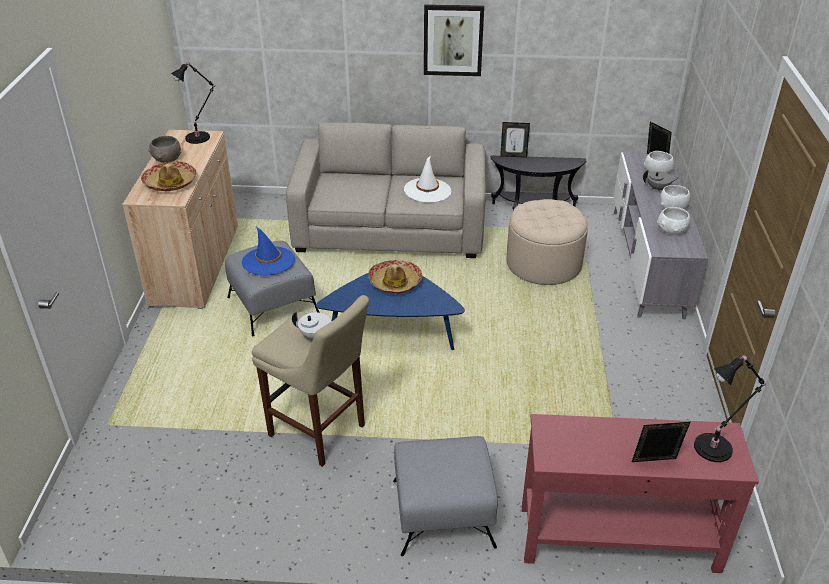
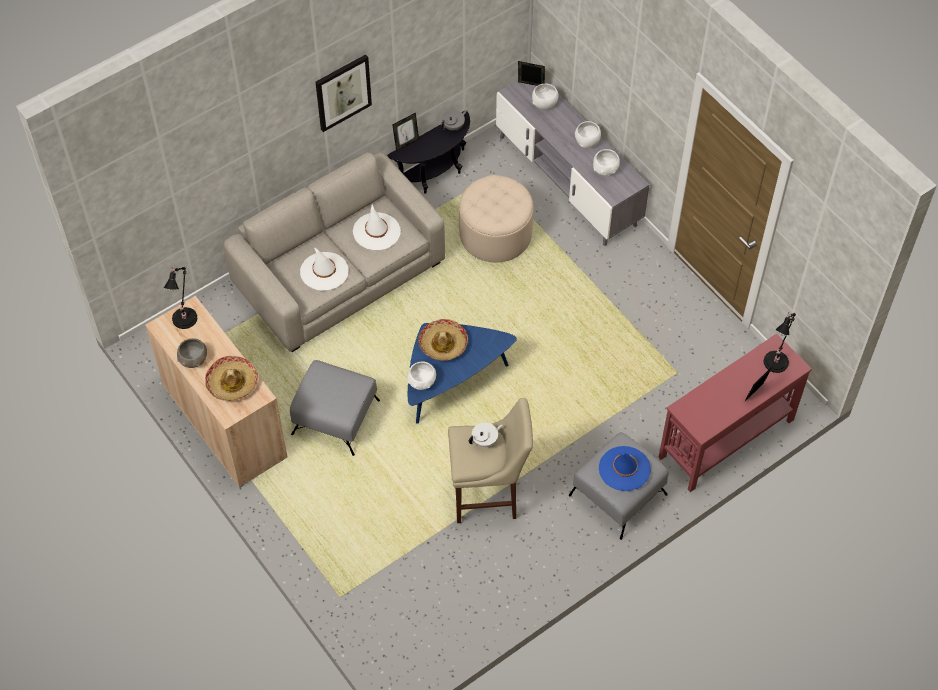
camera: 40 degrees left, 20 degrees up
blue hat [242,227,295,276] -> blue hat moved to [599,446,651,491]
grey teapot [643,170,680,192] -> grey teapot moved to [441,110,467,131]
none -> white hat [300,247,349,291]
none -> white bowl [408,361,436,390]

